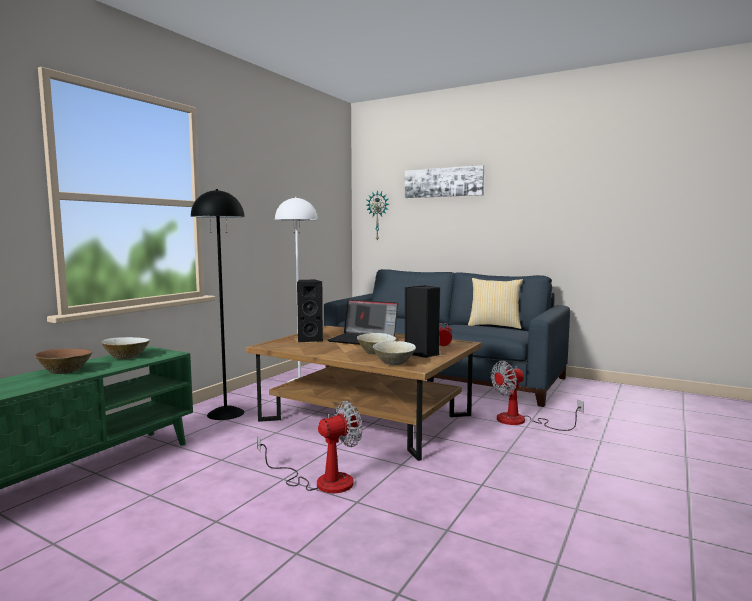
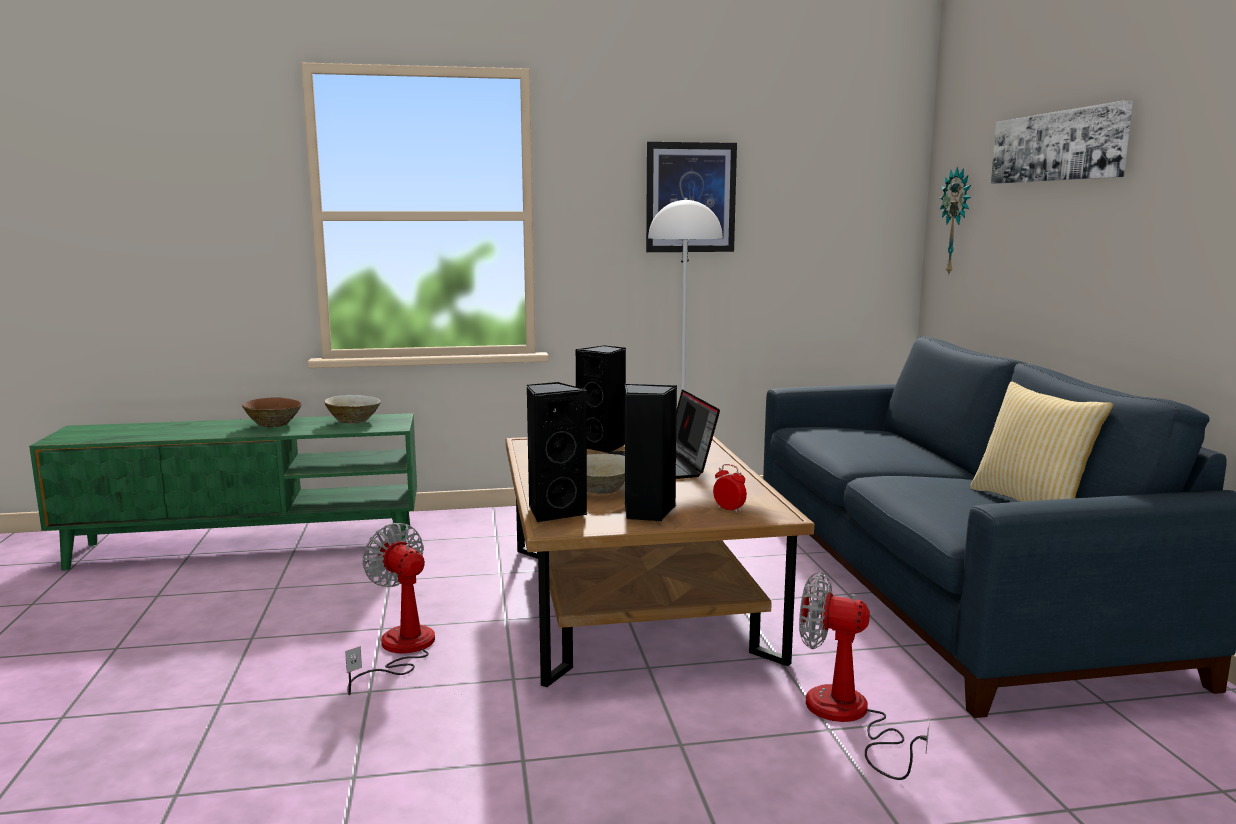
camera: 50 degrees right, 5 degrees up
black floor lamp [191,189,245,420] -> none
fan [257,401,362,493] -> fan turned 150 degrees counterclockwise [345,523,435,695]
beige bowl [373,341,416,365] -> black speaker [526,382,588,522]
none -> picture [646,142,737,252]

